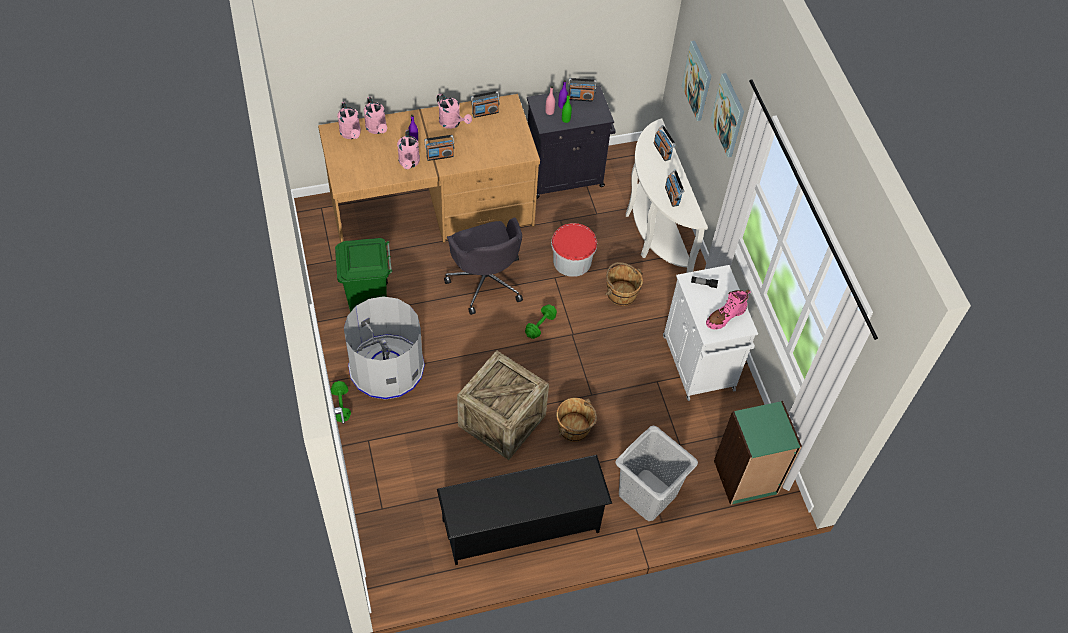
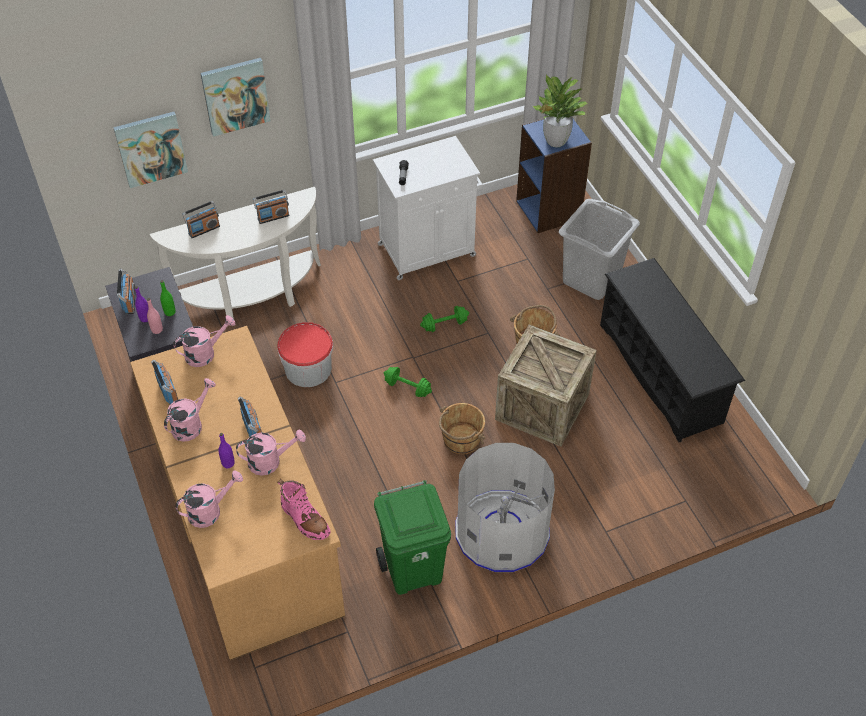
camera: 95 degrees left, 5 degrees down
green dumbbell [331,381,351,422] -> green dumbbell moved to [420,306,469,332]
pink watering can [337,102,361,139] -> pink watering can moved to [173,315,235,367]
grey office chair [444,218,523,315] -> none
brown bucket [605,262,643,306] -> brown bucket moved to [439,403,485,455]
pink boot [706,290,751,329] -> pink boot moved to [278,479,331,540]
green bookcase [714,401,802,505] -> blue bookcase [516,118,592,233]
none -> potted plant [533,74,588,147]

